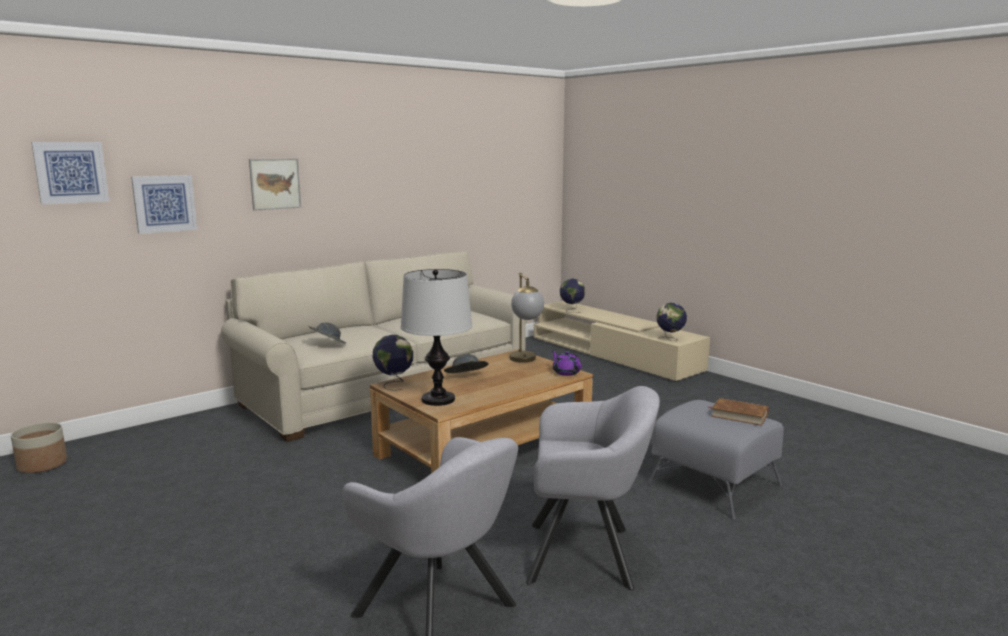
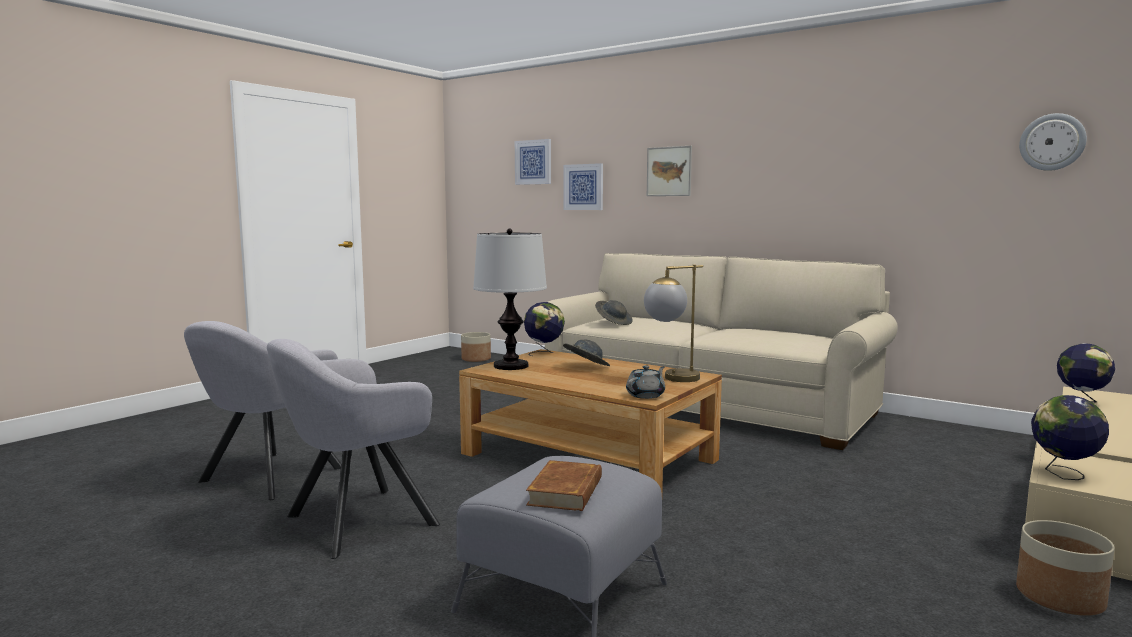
camera: 75 degrees right, 5 degrees down
grey armchair [526,386,660,590] -> grey armchair turned 60 degrees clockwise [267,339,440,559]
purple teapot [552,351,582,376] -> grey teapot [626,365,665,399]
none -> planter [1016,520,1115,616]
none -> wall clock [1019,113,1087,171]

